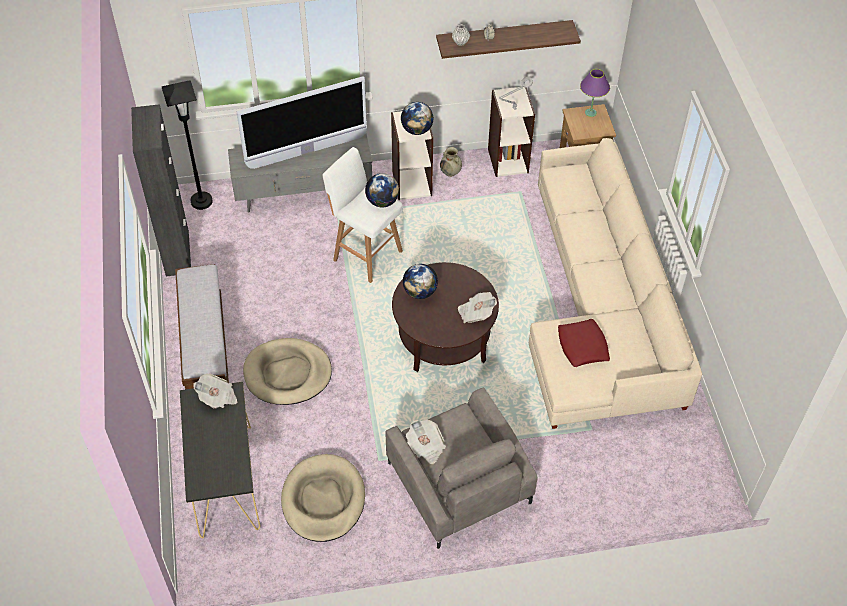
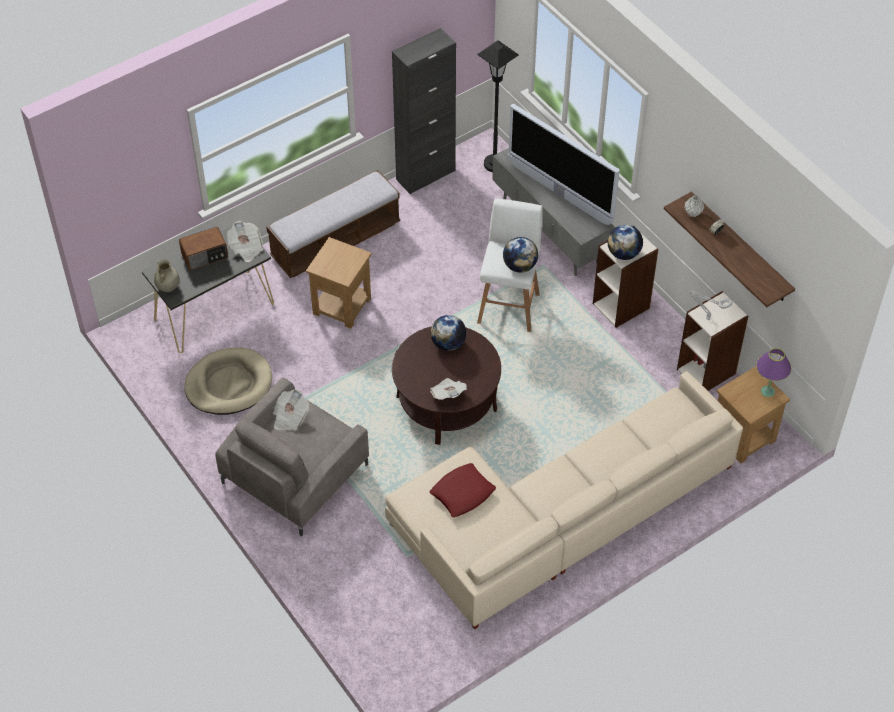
camera: 65 degrees right, 0 degrees up
beige dog bed [243,338,332,405] -> brown side table [306,237,372,329]
beige vase [440,147,462,177] -> beige vase moved to [154,259,180,292]
none -> radio [179,227,228,270]

